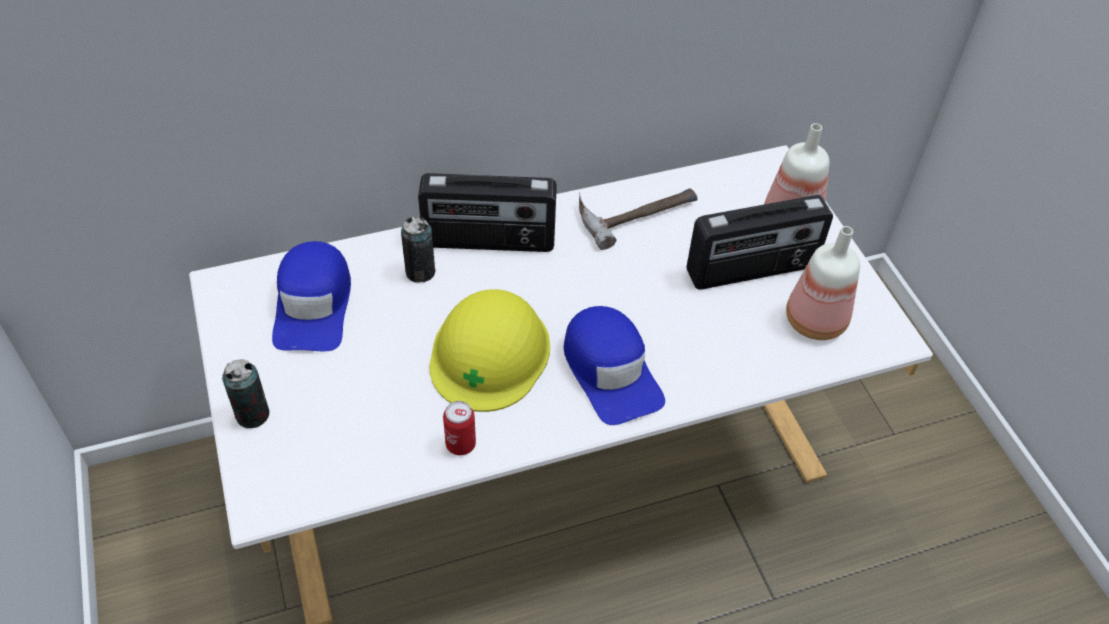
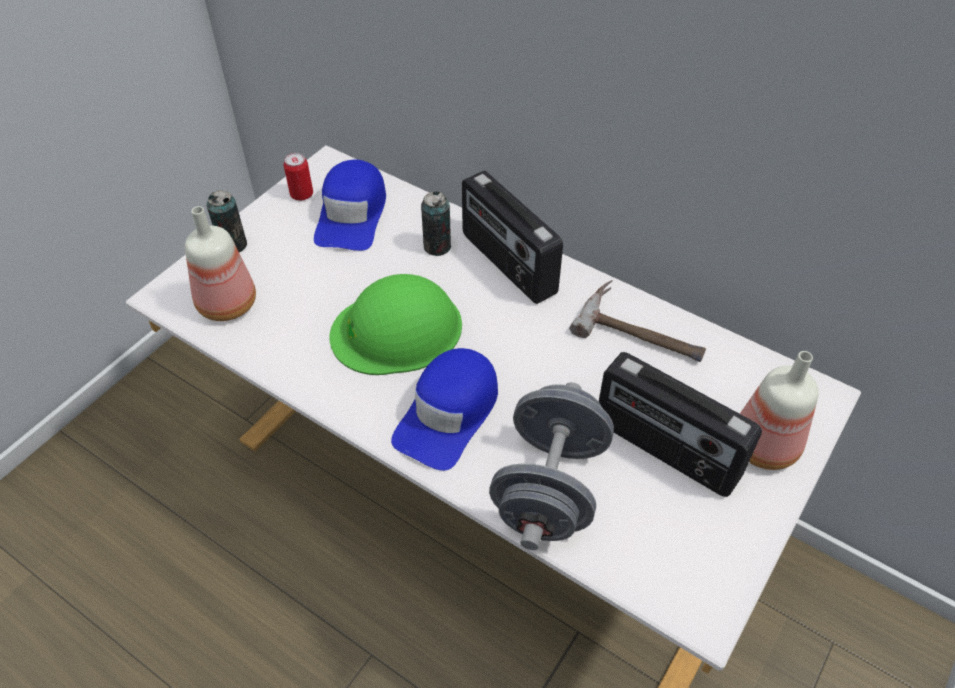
camera: 55 degrees right, 0 degrees up
blue cap [272,241,351,351] -> blue cap turned 45 degrees counterclockwise [314,160,386,251]
yellow hard hat [429,289,550,412] -> green hard hat [329,274,462,375]
can [443,401,476,455] -> can moved to [284,153,313,201]
bottle [786,226,860,340] -> bottle moved to [185,206,256,321]
none -> grey dumbbell [489,382,614,550]

